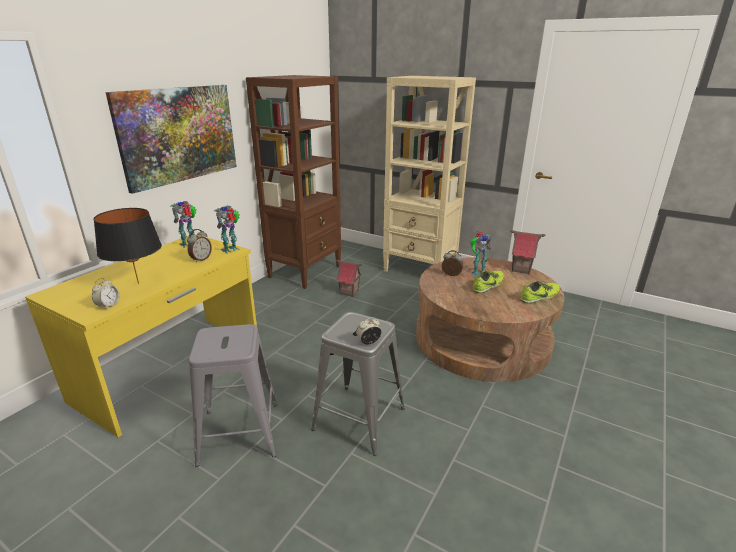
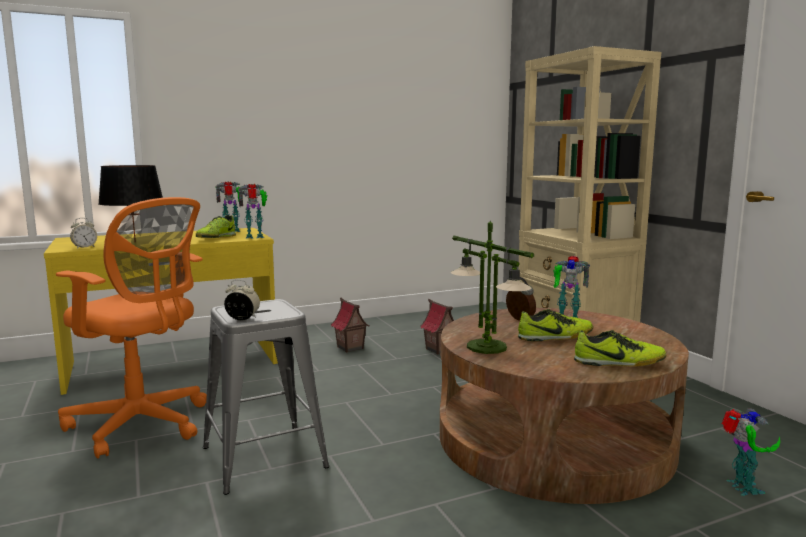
camera: 35 degrees right, 15 degrees down
picture [105,85,237,194] -> none
alarm clock [187,229,212,263] -> shoe [196,215,236,238]
grey stool [189,324,277,467] -> orange office chair [56,197,207,459]
brown bookcase [246,75,342,289] -> none
toy house [510,230,546,274] -> toy house moved to [331,297,369,352]
none -> table lamp [450,221,534,354]
none -> toy robot [722,408,780,496]

